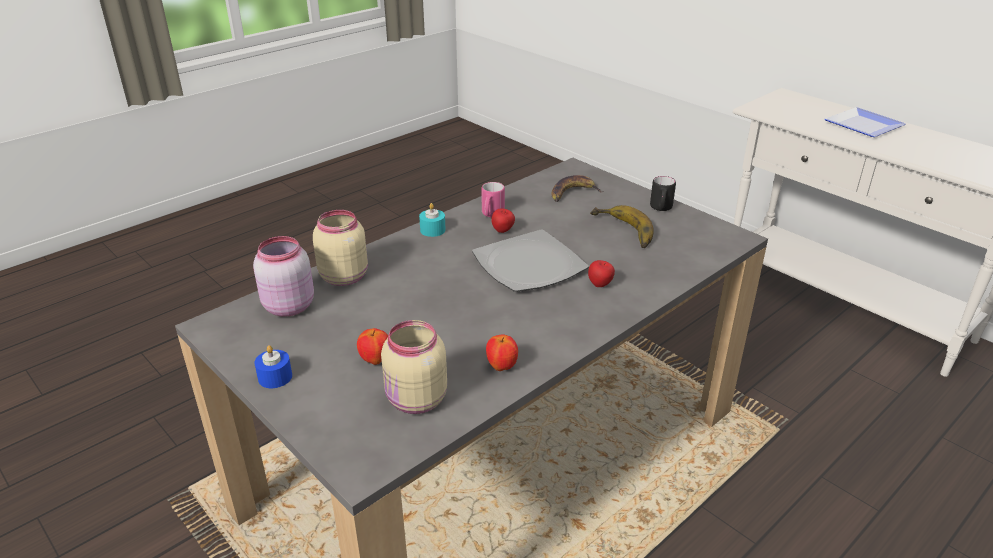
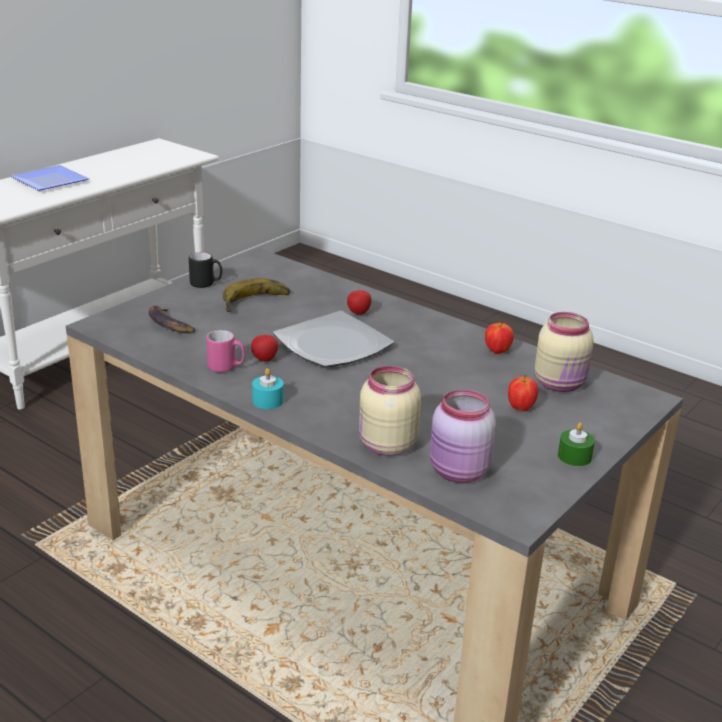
camera: 100 degrees left, 5 degrees down
blue candle [254,345,292,388] -> green candle [558,423,595,466]

